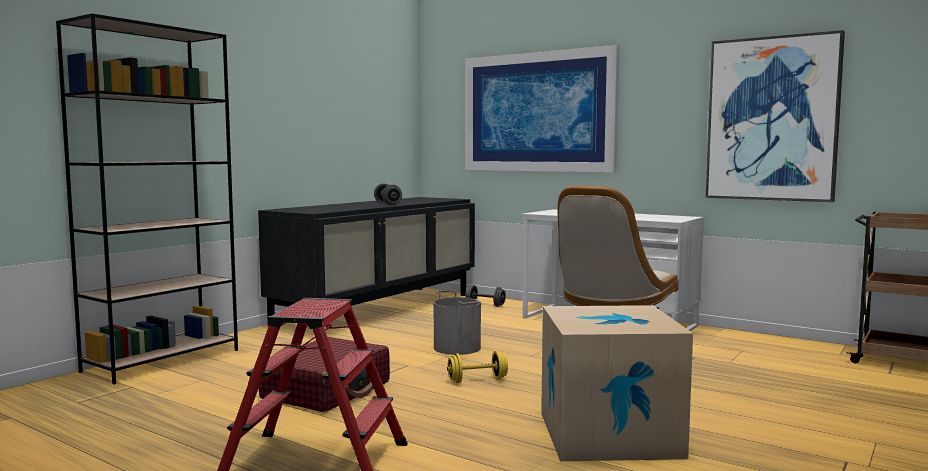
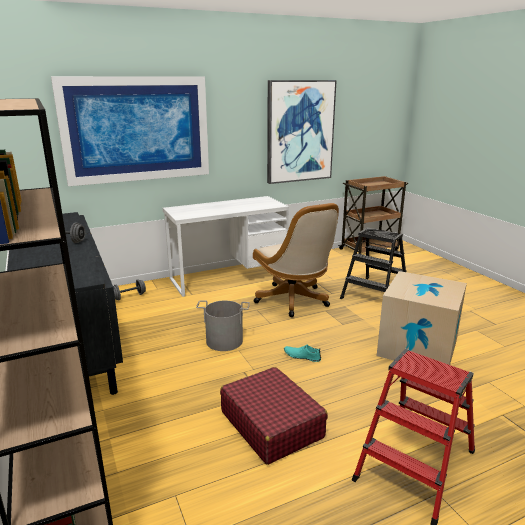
camera: 60 degrees left, 15 degrees up
yellow dumbbell [447,351,508,383] -> turquoise shoe [284,345,321,362]
none -> black step ladder [340,227,407,299]

